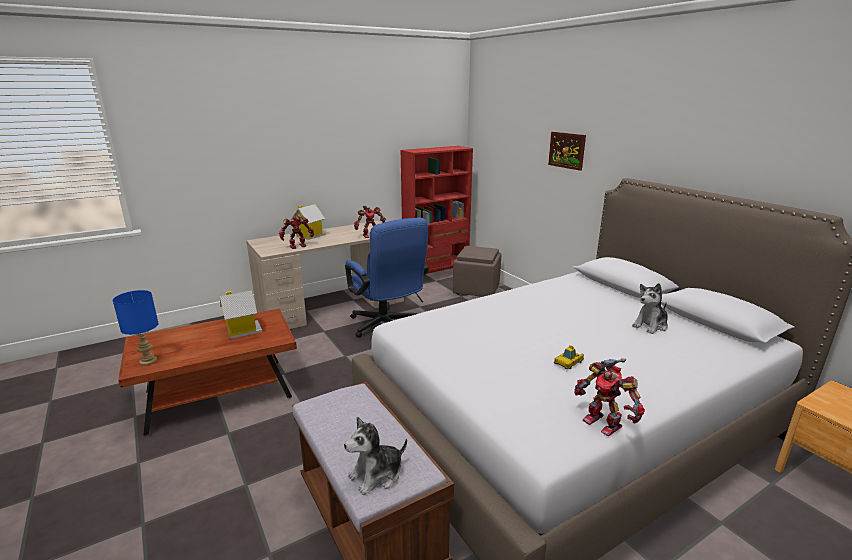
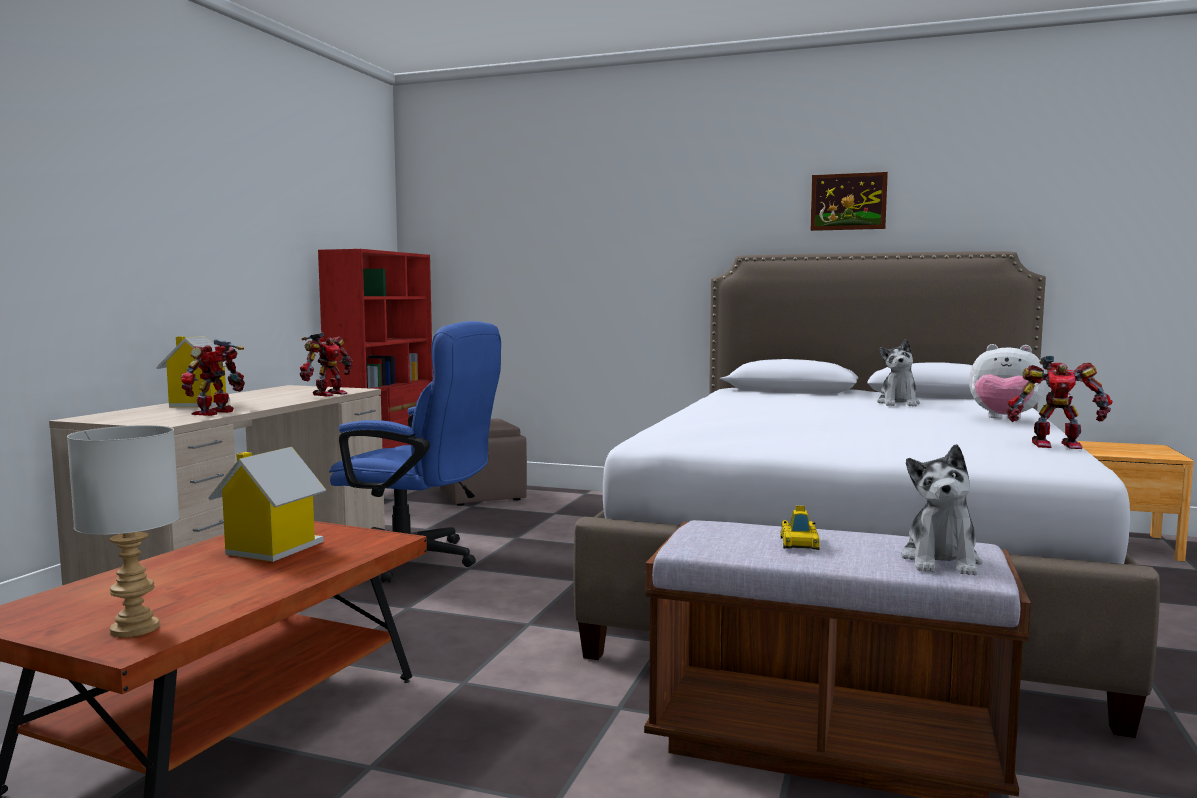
camera: 40 degrees left, 15 degrees down
blue table lamp [113,290,159,366] -> grey table lamp [67,425,179,638]
picture [548,132,586,171] -> picture moved to [811,172,888,231]
toy car [554,345,584,369] -> toy car moved to [780,506,820,550]
none -> plush toy [969,344,1046,419]

